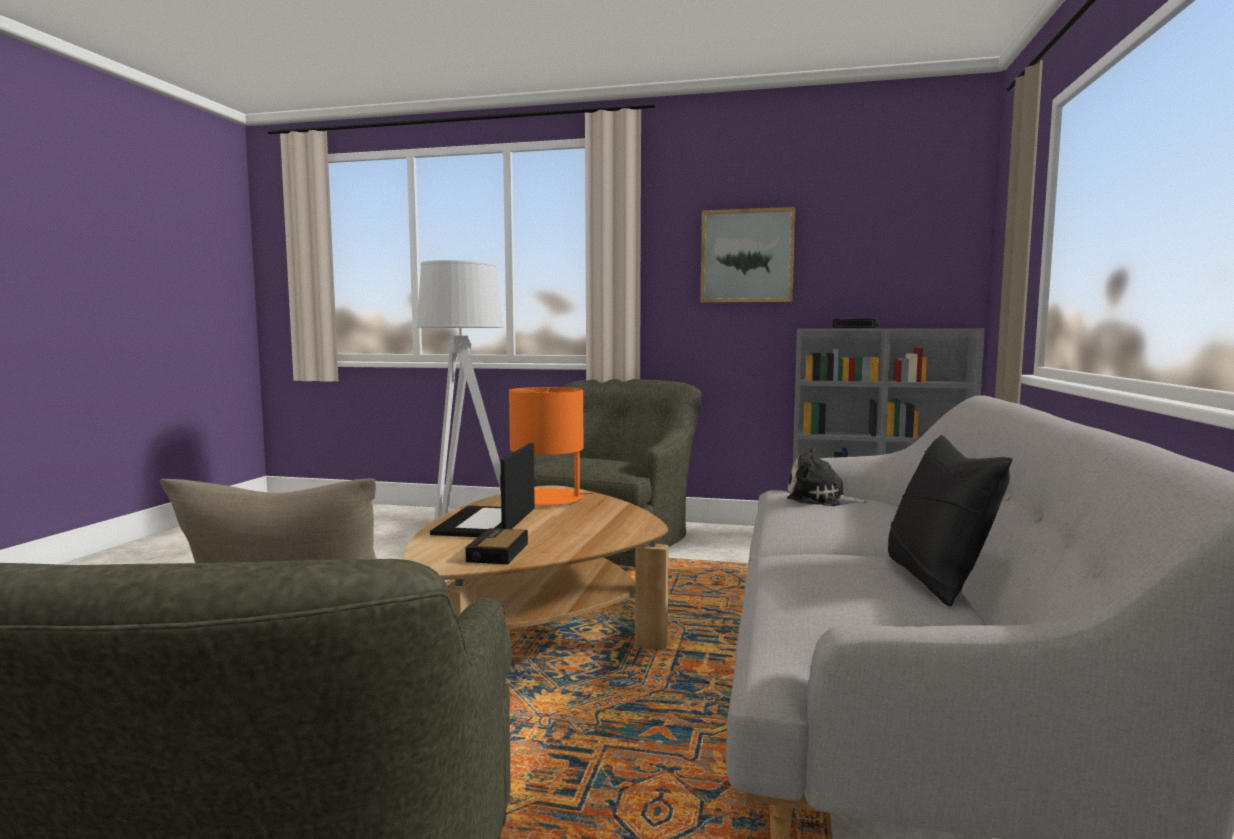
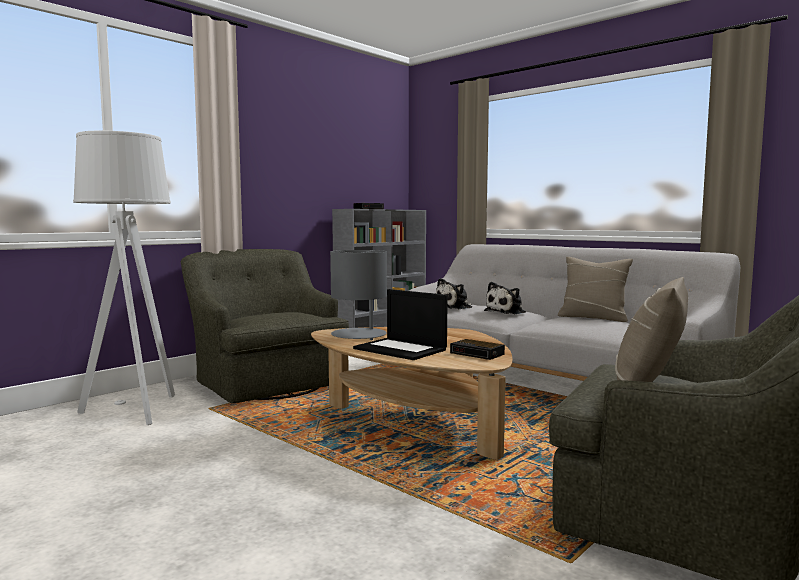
camera: 60 degrees left, 0 degrees up
orange table lamp [509,387,593,505] -> grey table lamp [330,250,387,340]
picture [701,207,795,303] -> none
black pillow [888,435,1013,606] -> beige pillow [558,257,633,322]
none -> plush toy [484,282,526,315]

